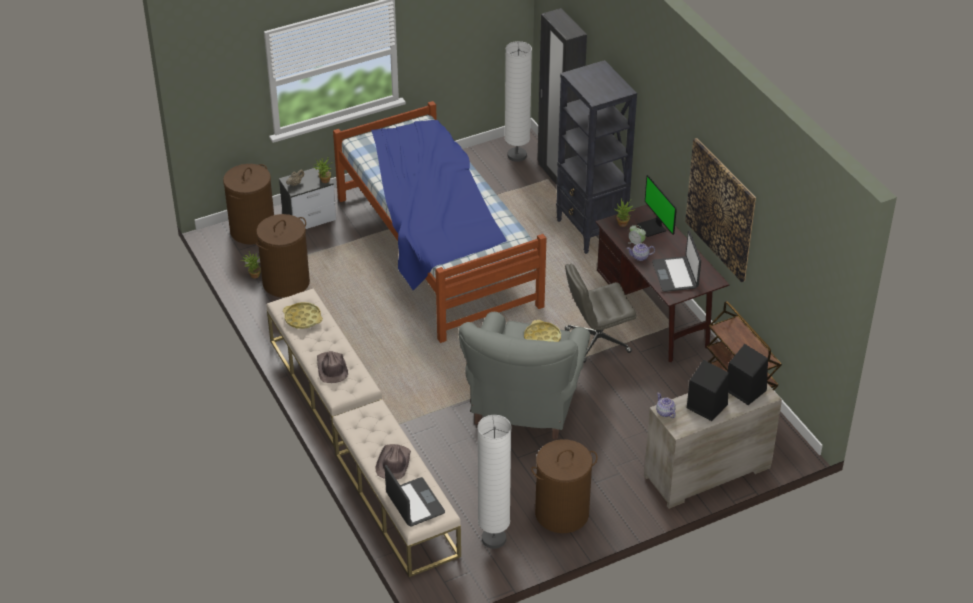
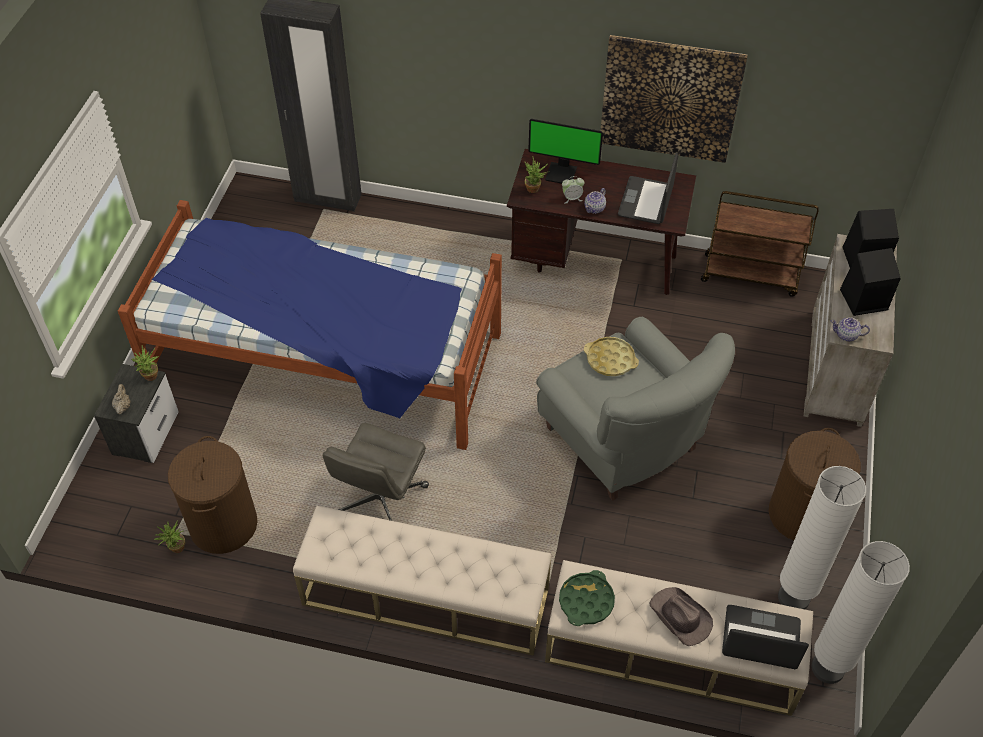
camera: 50 degrees left, 10 degrees up
brown laundry basket [223,164,274,245] -> none
yellow tray [283,302,323,329] -> none
brown hat [317,351,348,383] -> none
white floor lamp [505,41,532,162] -> white floor lamp moved to [811,541,910,684]
black bookcase [556,60,637,254] -> none
grey office chair [565,264,636,363] -> grey office chair moved to [323,423,429,521]
laptop [652,231,701,292] -> laptop turned 75 degrees clockwise [618,153,678,224]
none -> green tray [559,570,615,626]

